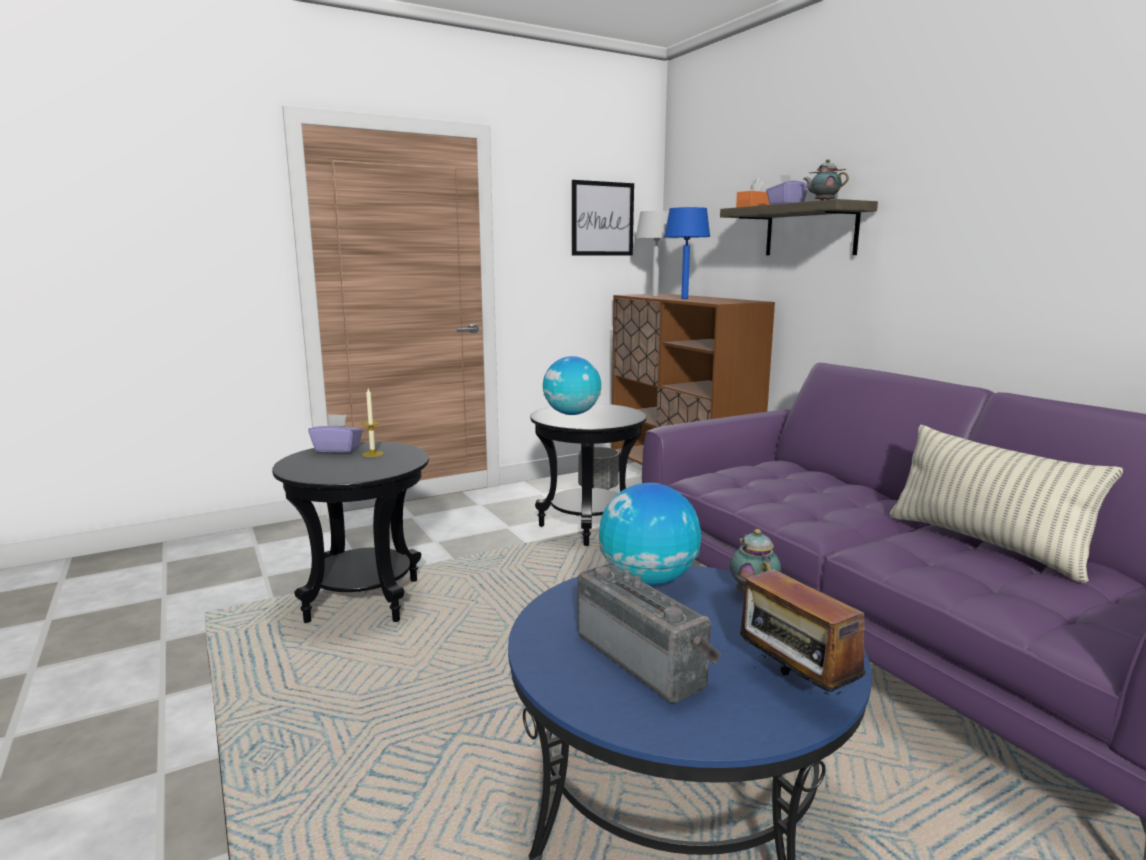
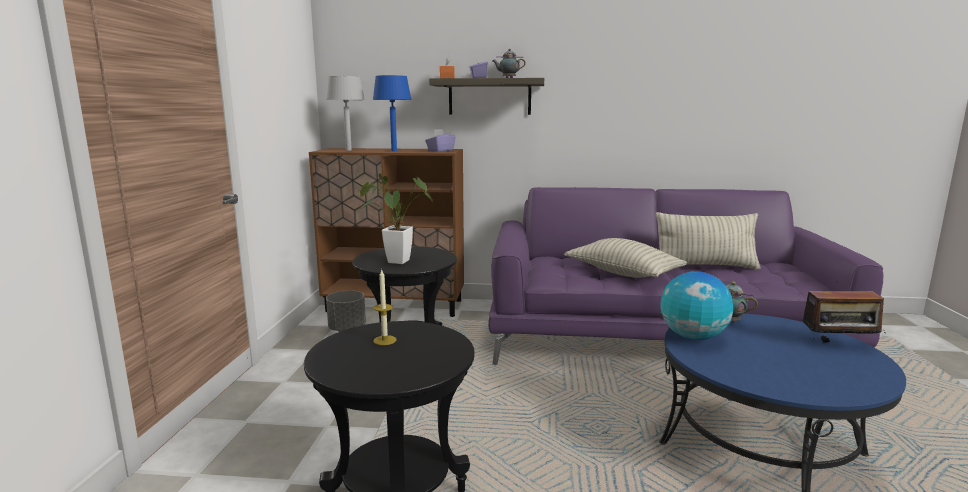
camera: 55 degrees left, 0 degrees up
purple tissue box [308,414,363,453] -> purple tissue box moved to [425,129,456,152]
globe [543,356,601,415] -> potted plant [360,173,433,264]
picture [572,180,634,256] -> none
radio [578,564,721,703] -> none
none -> pillow [564,238,687,278]

